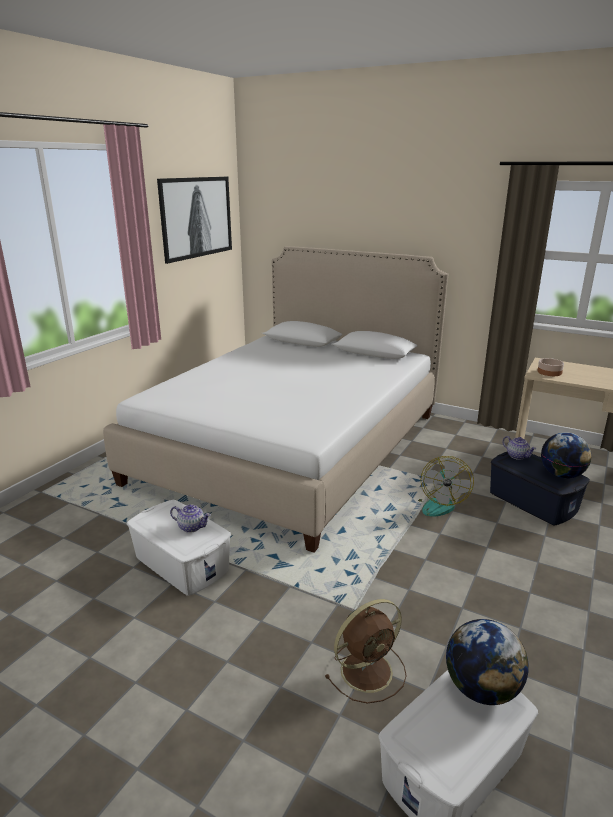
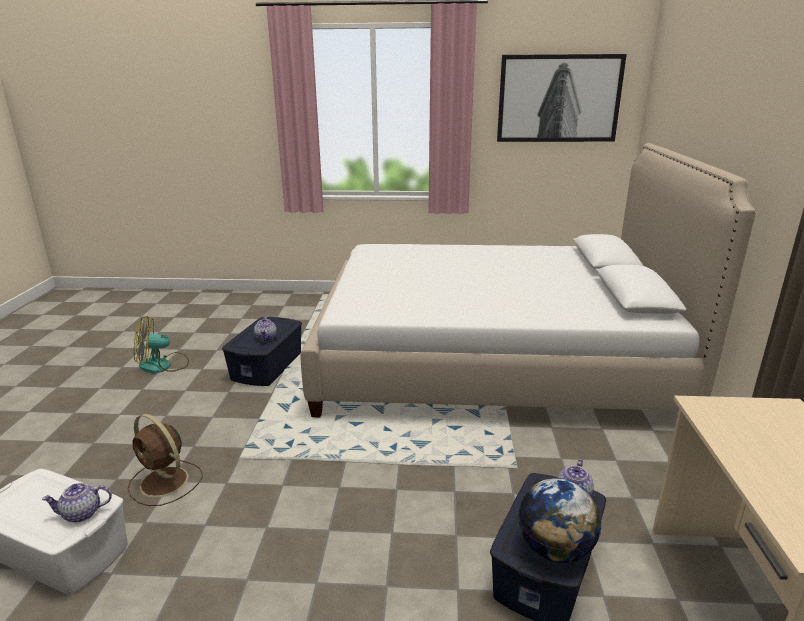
camera: 65 degrees right, 0 degrees up
white storage box [127,500,231,596] -> blue storage box [222,317,302,386]
fan [418,456,474,517] -> fan moved to [134,316,189,374]
globe [446,619,529,705] -> teapot [42,483,112,523]
bowl [537,358,564,376] -> none

